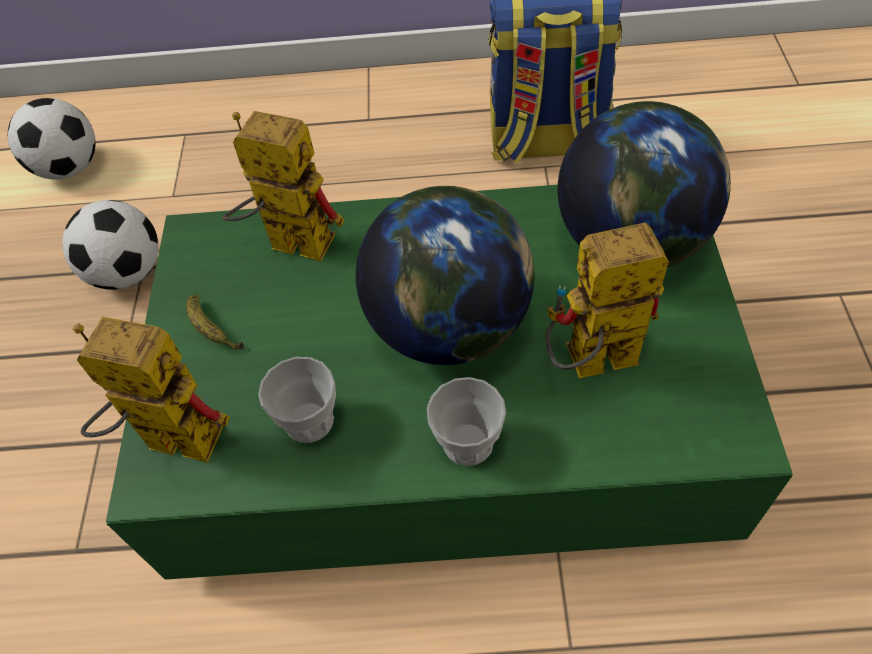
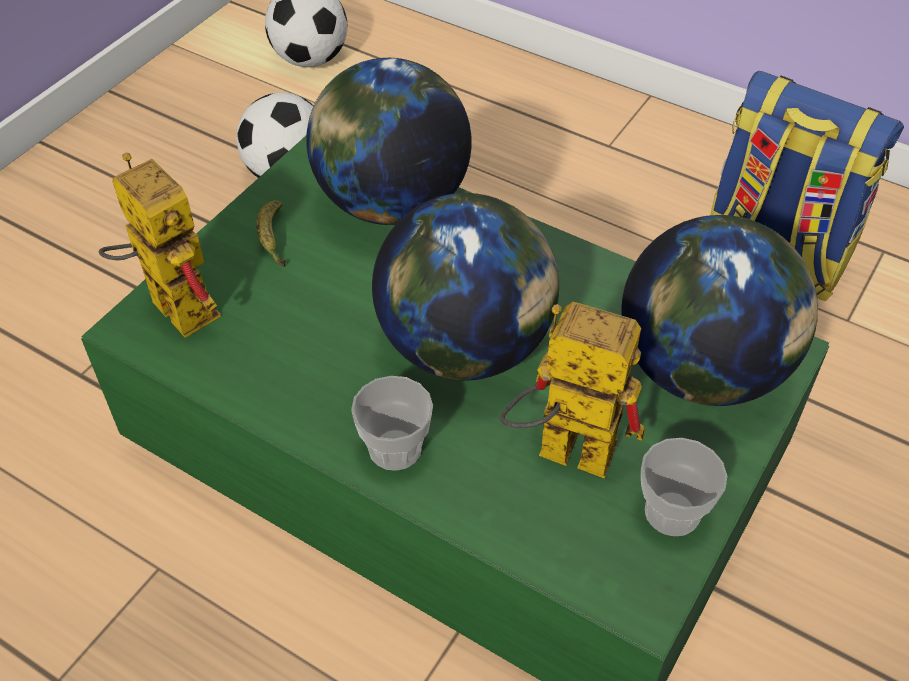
camera: 30 degrees right, 5 degrees down
toy robot [223,111,344,262] -> globe [306,58,472,225]
cup [258,357,336,443] -> cup moved to [641,438,727,536]

